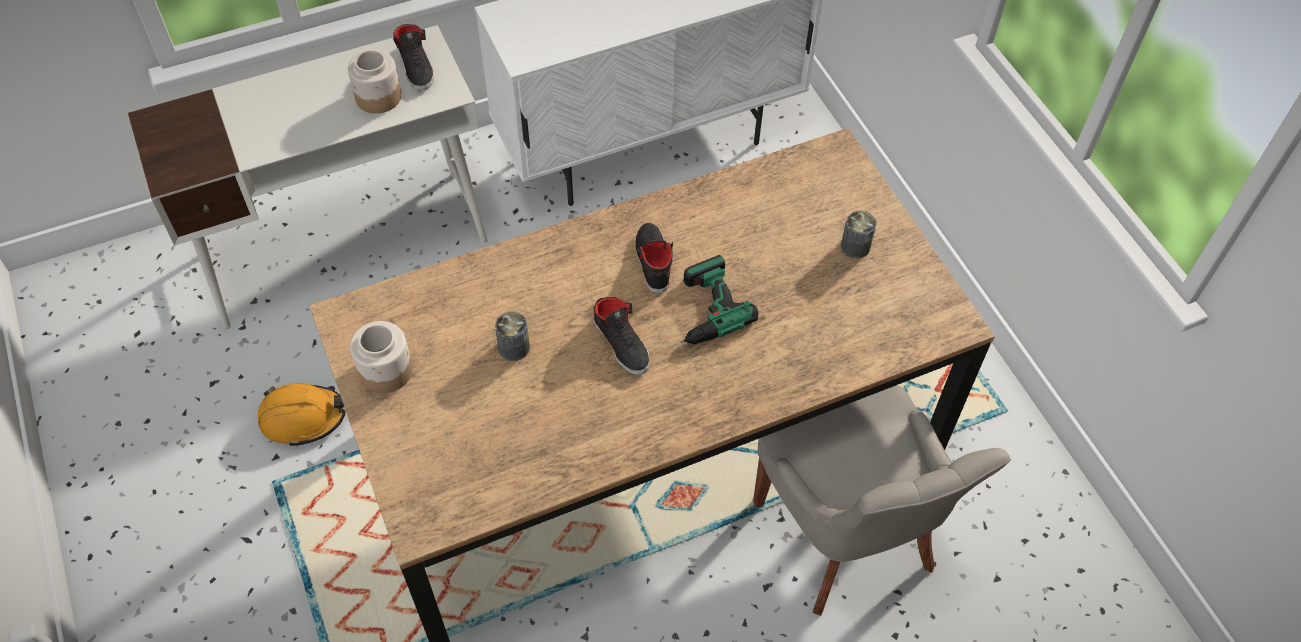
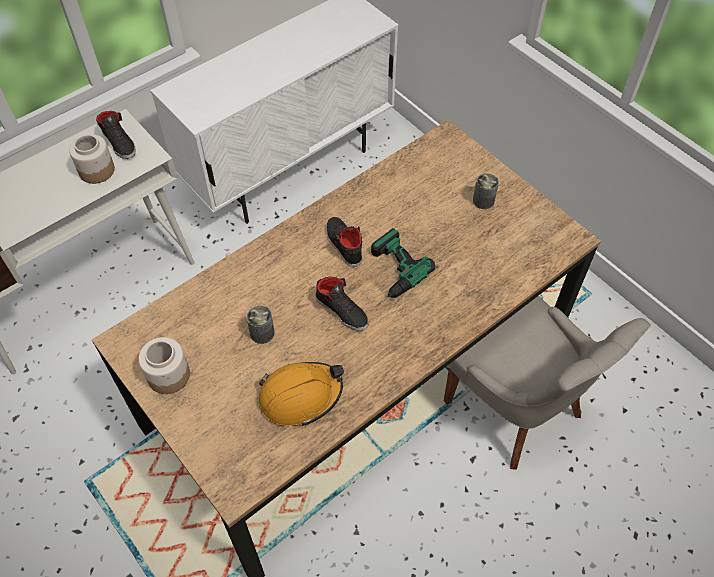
camera: 15 degrees left, 0 degrees up
orange hard hat [258,383,346,447] -> orange hard hat moved to [259,362,344,426]

